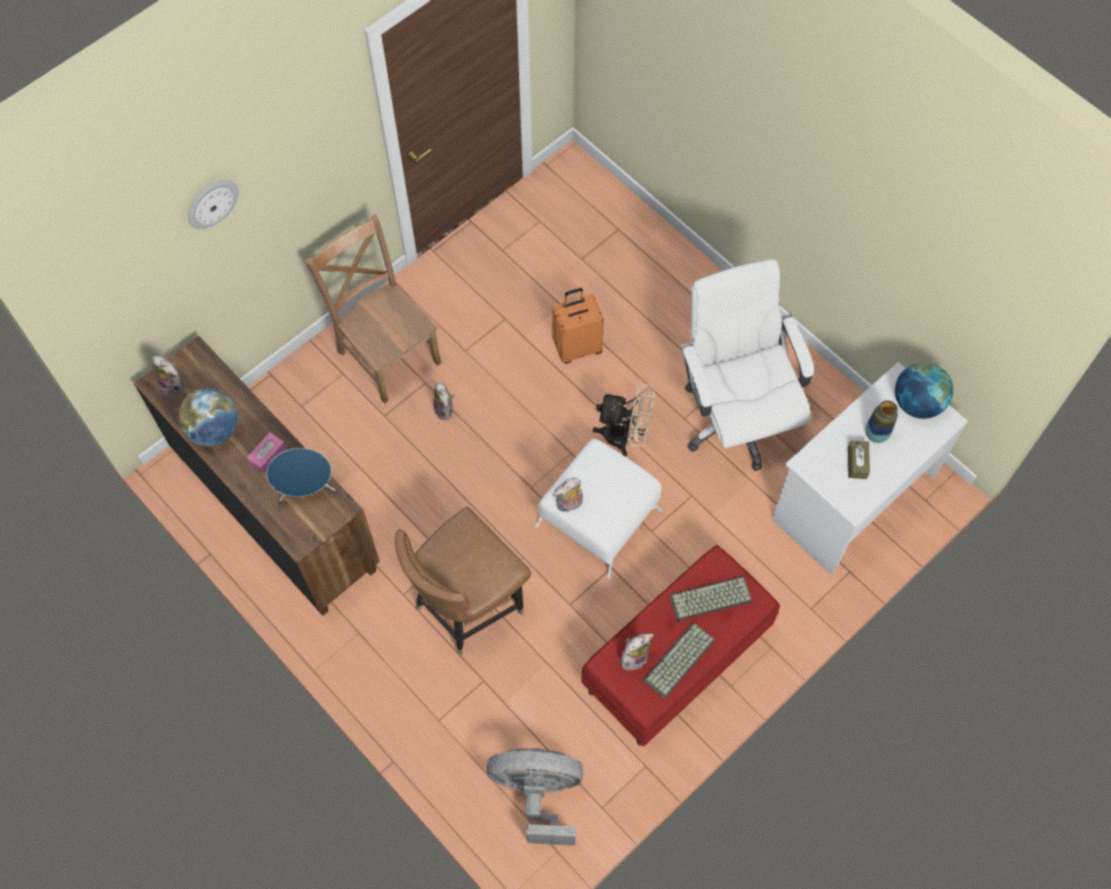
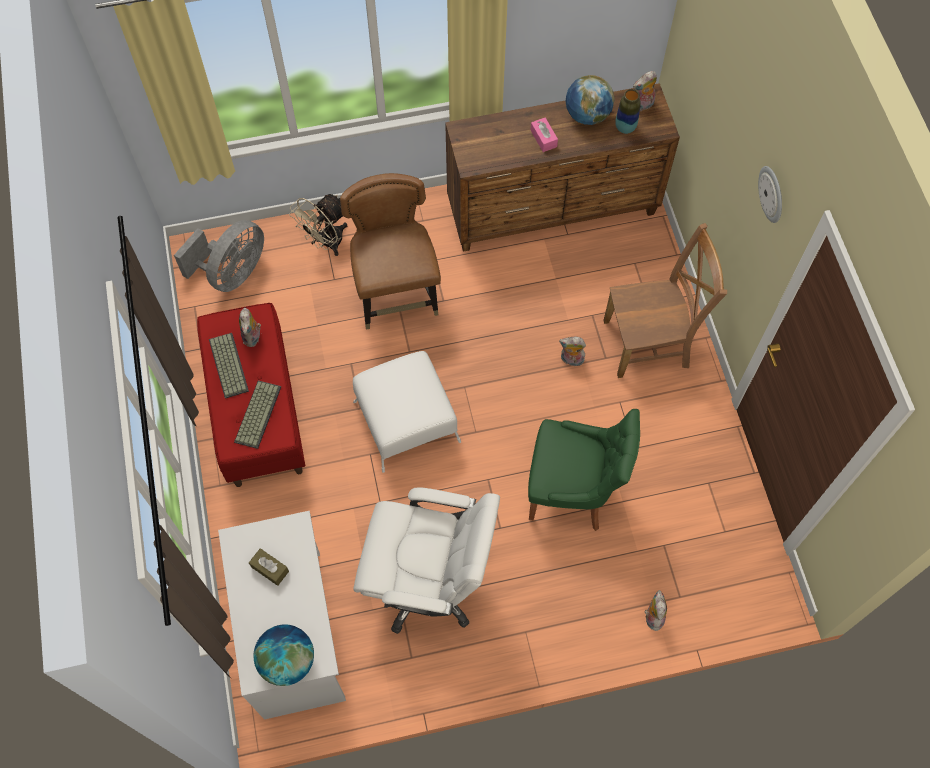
camera: 120 degrees right, 0 degrees up
wall clock [188,180,238,229] -> wall clock moved to [758,166,782,223]
blue speaker [267,448,336,501] -> none
orange suitcase [552,288,604,364] -> green chair [528,409,640,531]
plush toy [553,478,583,512] -> plush toy moved to [645,590,667,631]
beige fan [593,382,655,457] -> beige fan moved to [289,194,347,256]
vase [865,400,898,443] -> vase moved to [615,89,641,134]

